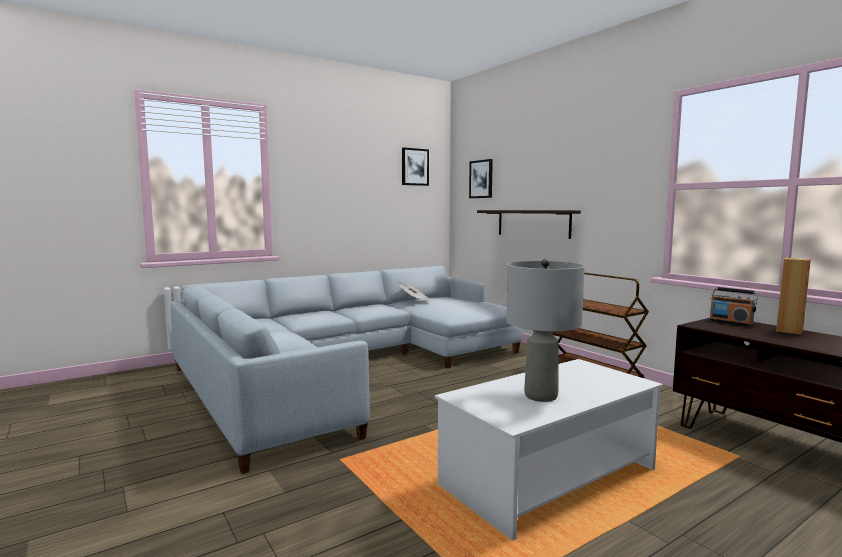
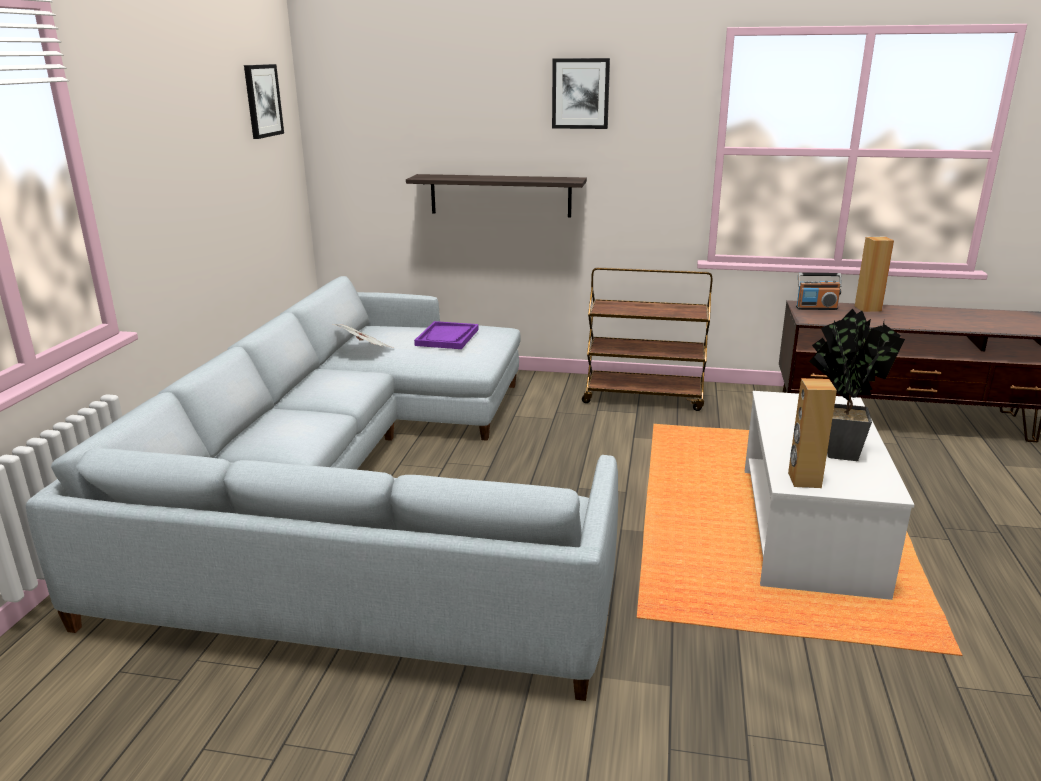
camera: 45 degrees left, 15 degrees up
picture [469,159,493,198] -> picture moved to [552,58,610,129]
grey table lamp [506,259,585,402] -> potted plant [809,308,905,461]
none -> purple tray [414,321,479,349]
none -> brown speaker [788,378,837,488]

